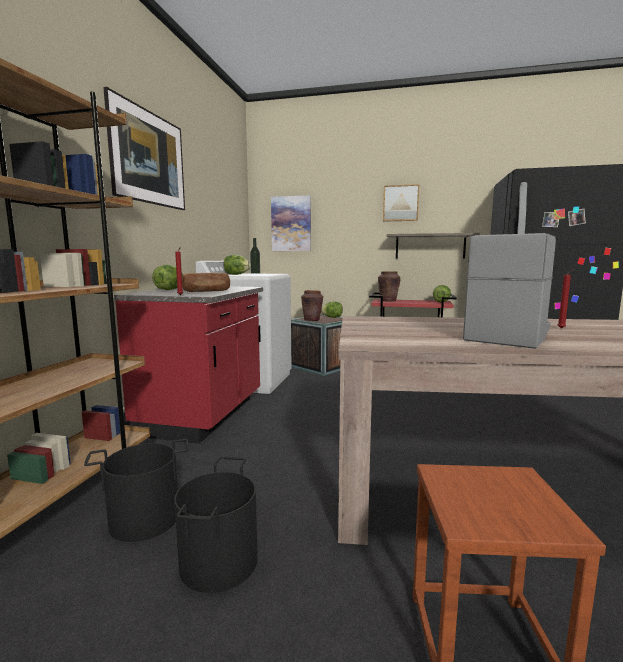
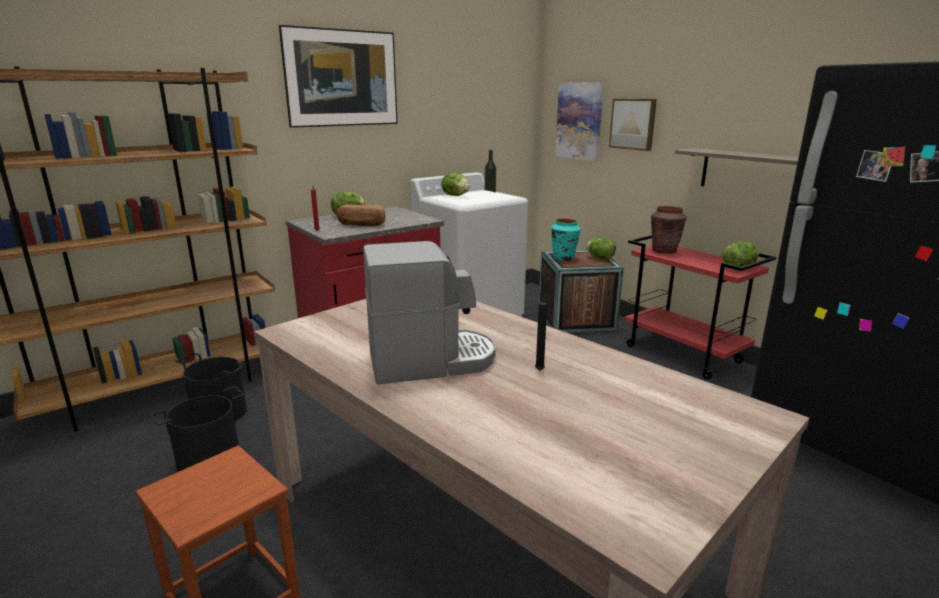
camera: 40 degrees right, 10 degrees up
brown vase [301,290,323,321] -> turquoise vase [551,219,581,261]
picture [383,184,420,222] -> picture moved to [609,99,657,151]
red candle [558,269,575,329] -> black candle [535,298,547,371]

